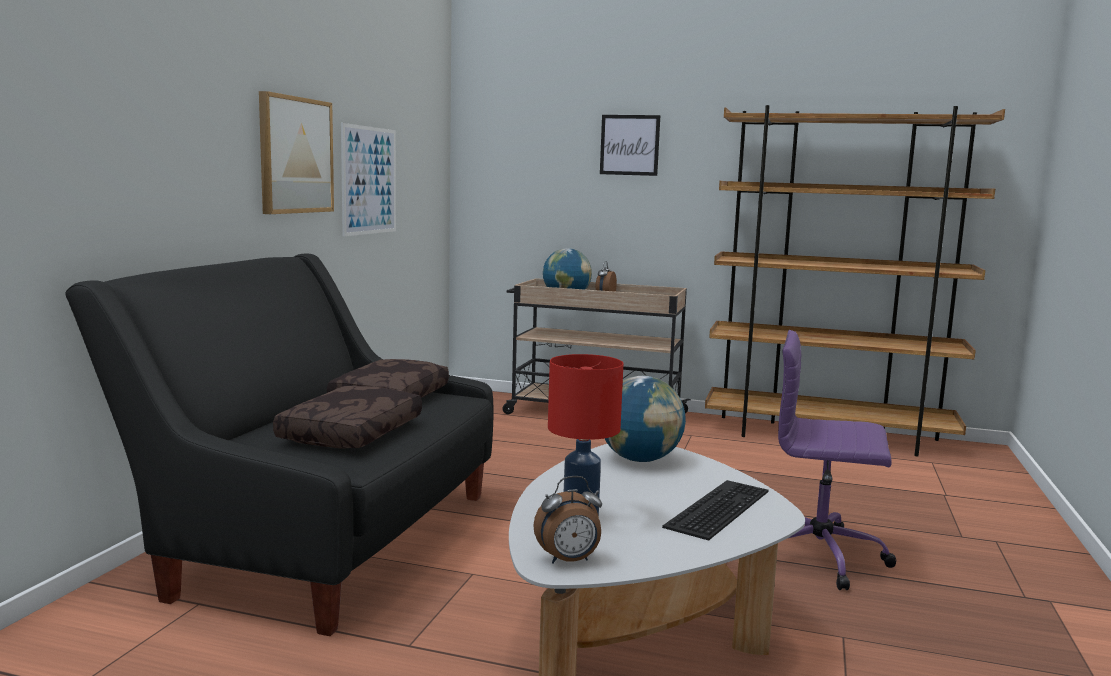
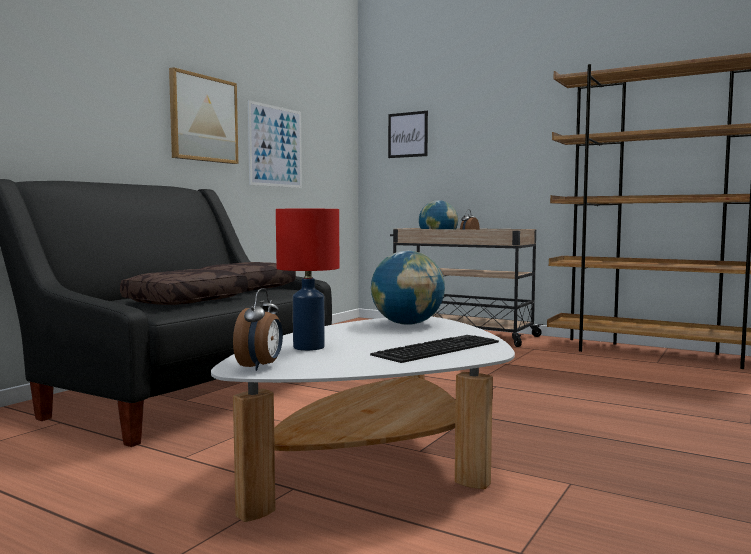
camera: 15 degrees right, 5 degrees down
alarm clock [533,476,602,564] -> alarm clock turned 75 degrees counterclockwise [233,288,283,371]
picture [600,115,660,176] -> picture moved to [388,111,428,158]
purple office chair [778,330,897,590] -> none

